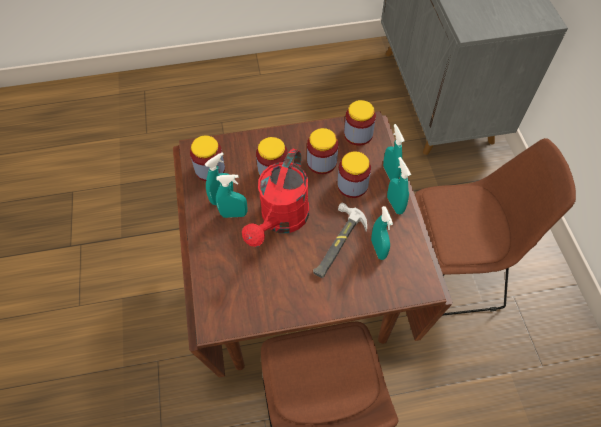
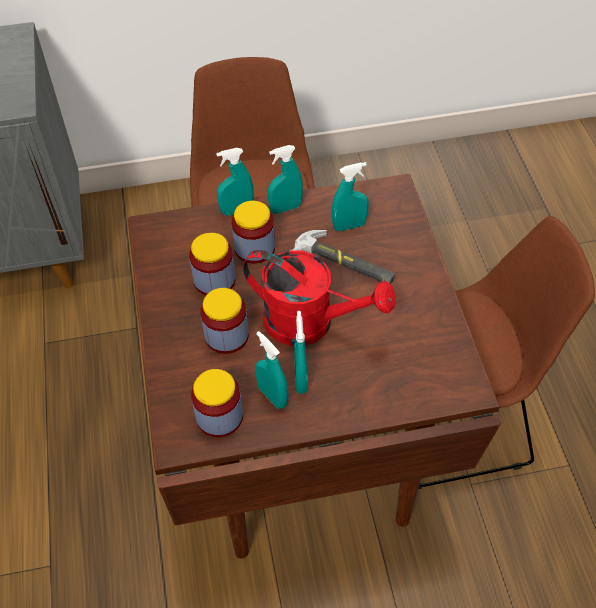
camera: 90 degrees left, 5 degrees down
jar [344,100,376,146] -> none

